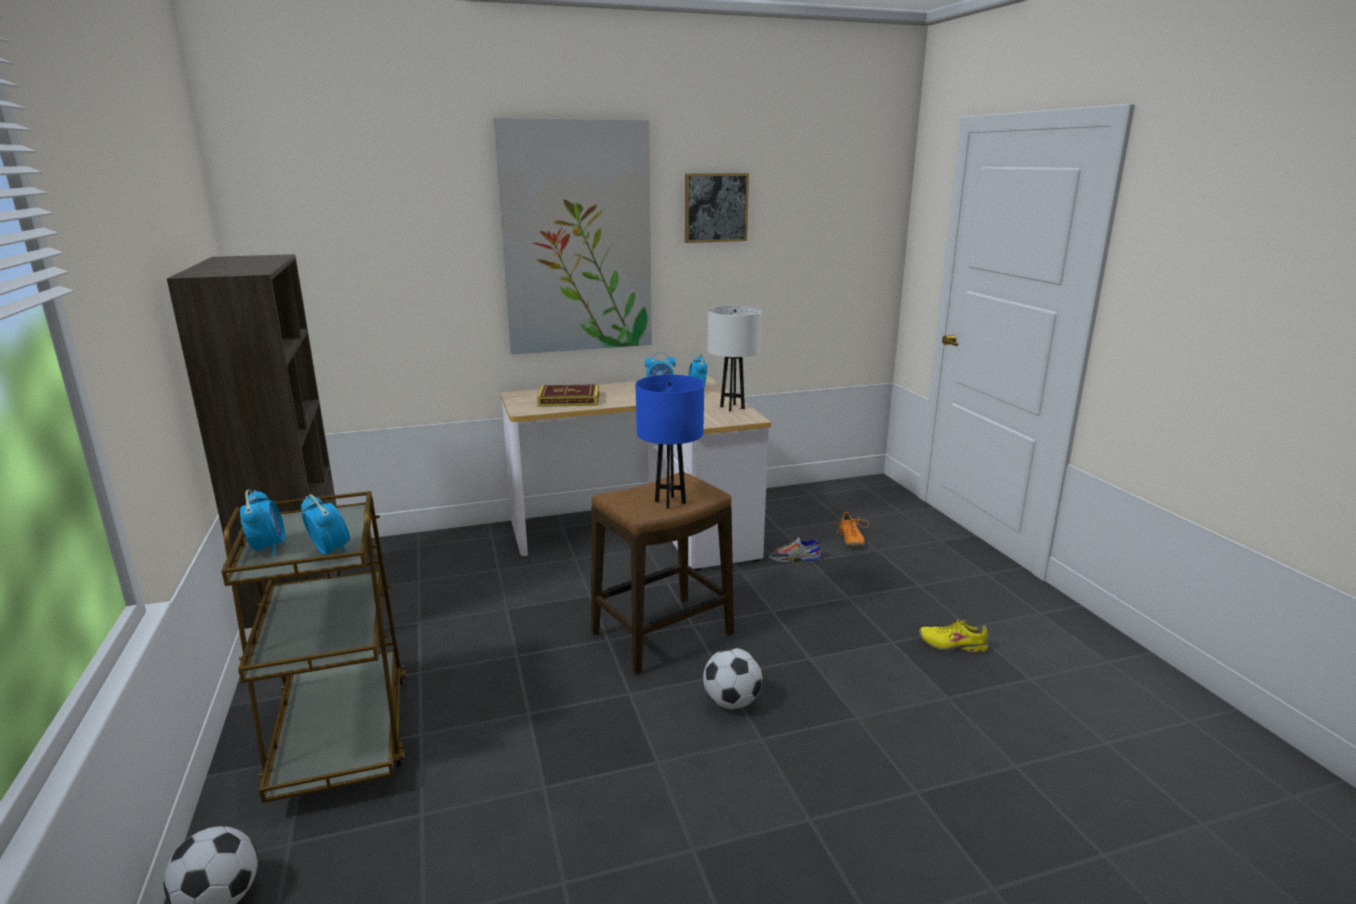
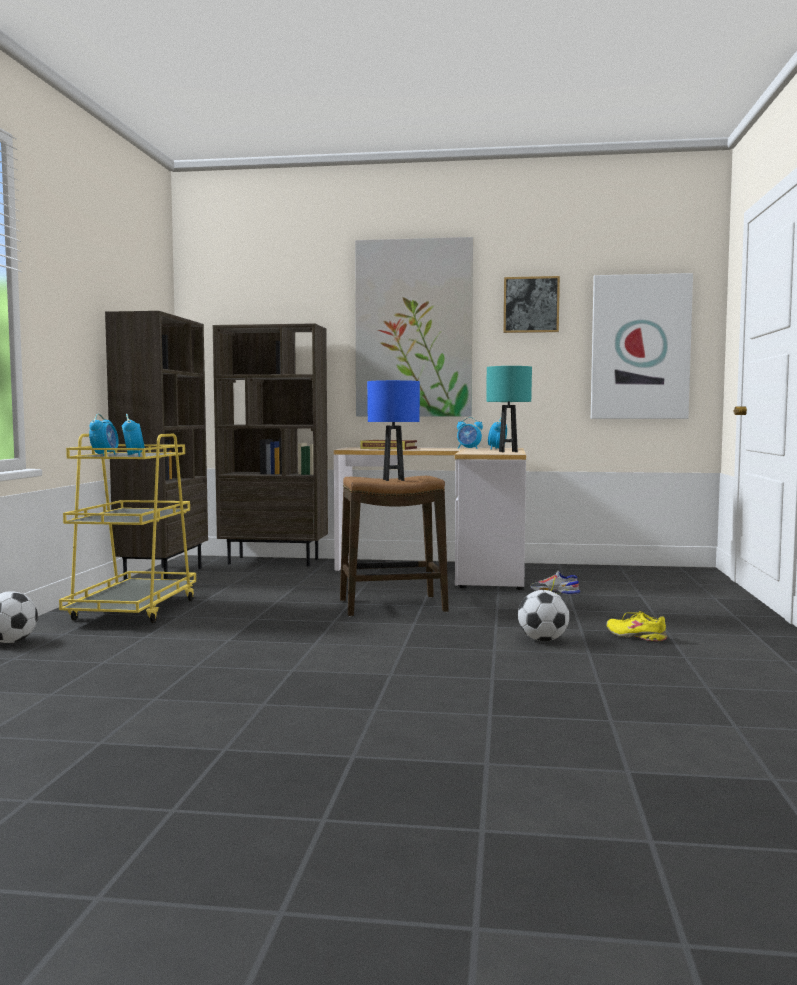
camera: 25 degrees right, 15 degrees down
brown cart [222,491,406,803] -> yellow cart [59,434,196,623]
football [703,648,762,709] -> football moved to [518,590,569,641]
white table lamp [708,306,762,412] -> turquoise table lamp [487,366,532,452]
orange shoe [833,512,869,547] -> none
none -> brown bookcase [213,323,328,566]
none -> picture [591,273,693,419]

